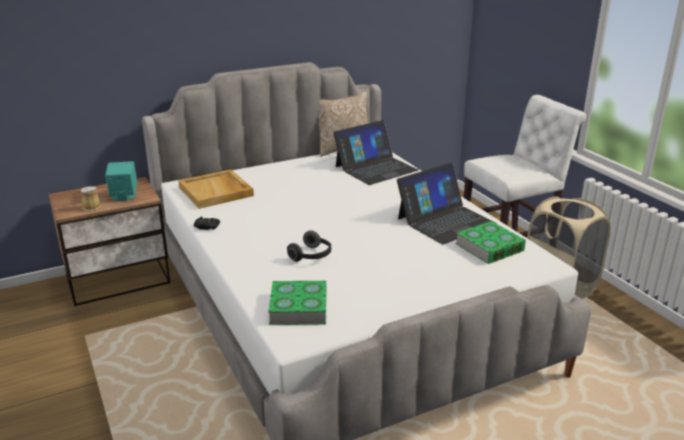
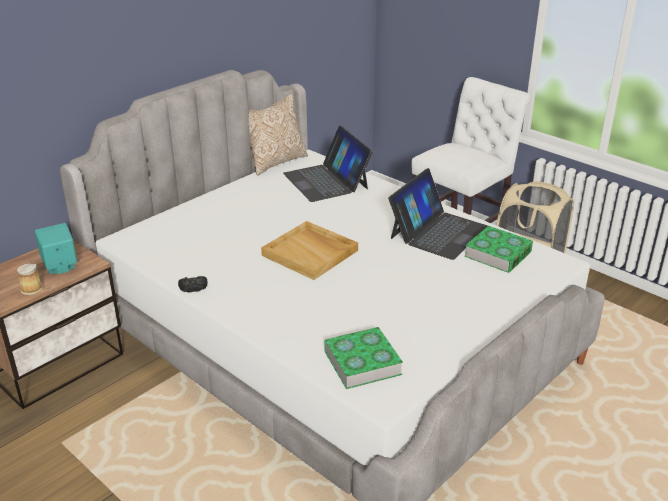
camera: 20 degrees left, 5 degrees up
beige tray [178,169,254,209] -> beige tray moved to [261,221,358,280]
headphones [287,230,331,262] -> none
laptop [333,120,418,185] -> laptop turned 120 degrees clockwise [283,126,373,202]

